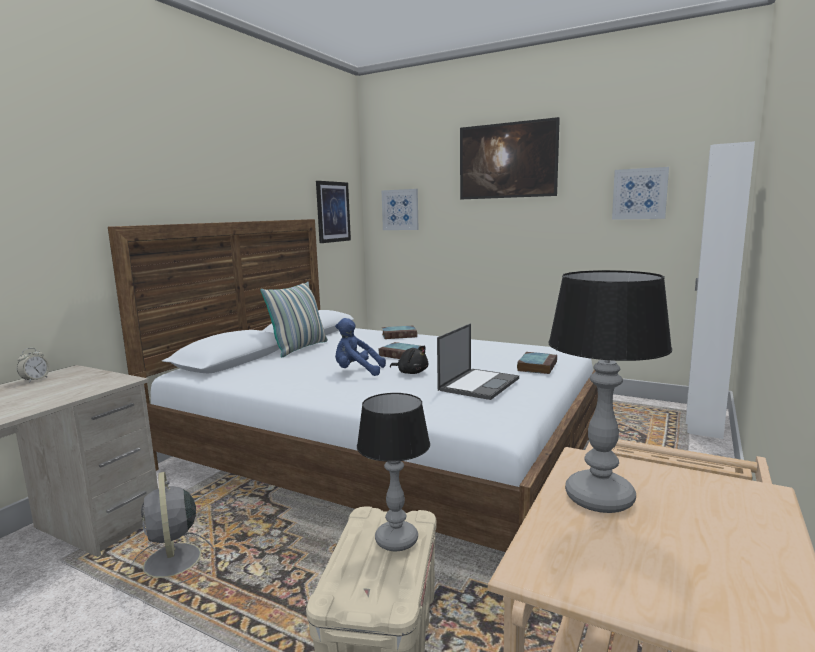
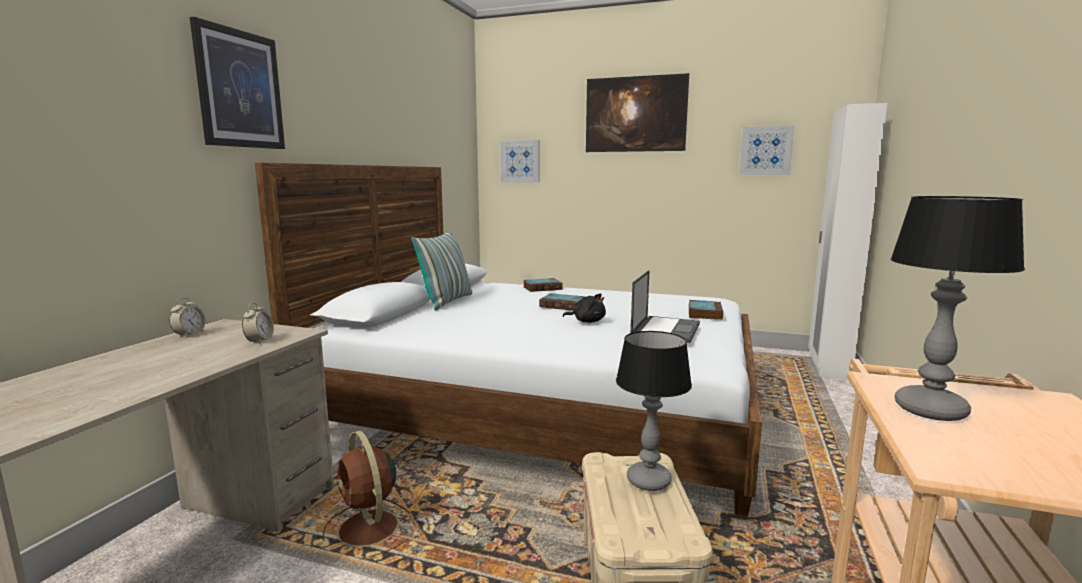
camera: 10 degrees left, 0 degrees up
grey fan [130,472,215,588] -> brown fan [322,431,412,557]
picture [316,181,351,243] -> picture moved to [190,17,285,149]
blue plush toy [335,318,386,376] -> none
none -> alarm clock [242,303,274,343]

